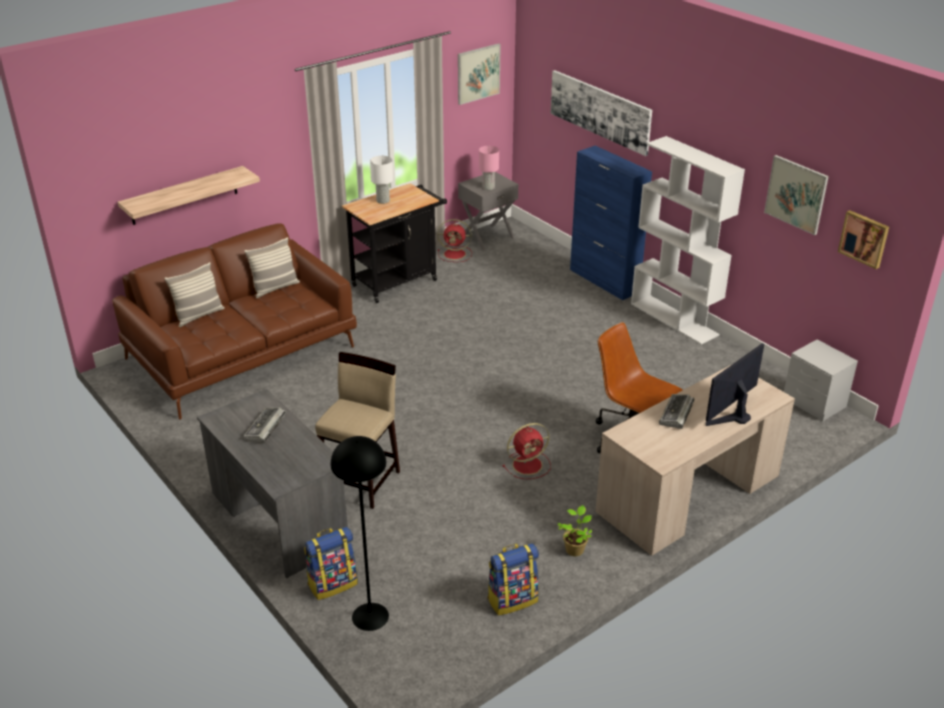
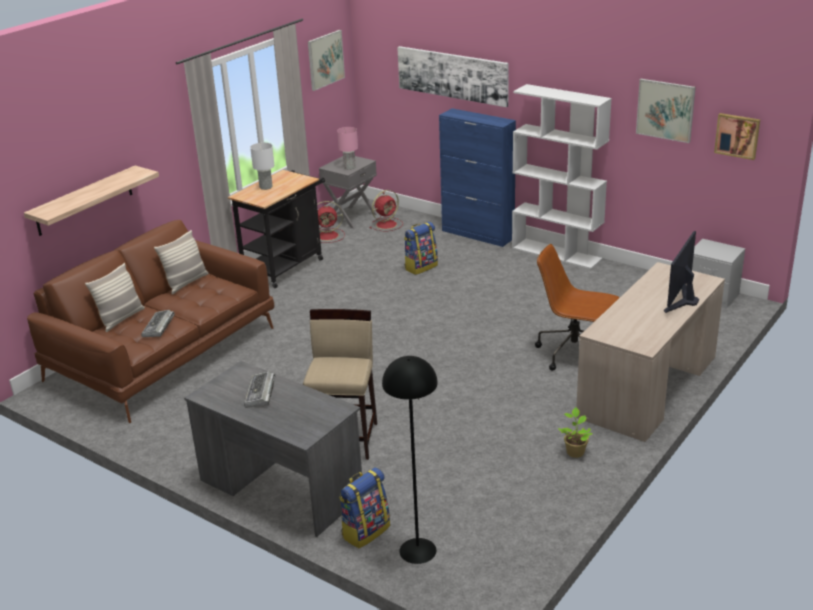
camera: 15 degrees left, 5 degrees down
backpack [487,543,539,615] -> backpack moved to [404,222,438,275]
red fan [502,423,551,479] -> red fan moved to [369,190,403,231]
keyboard [659,394,694,429] -> keyboard moved to [141,310,175,337]

